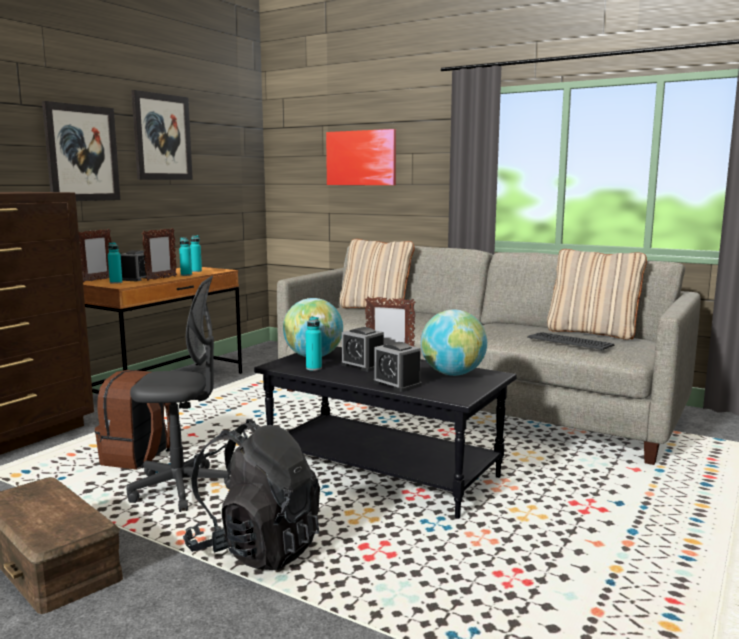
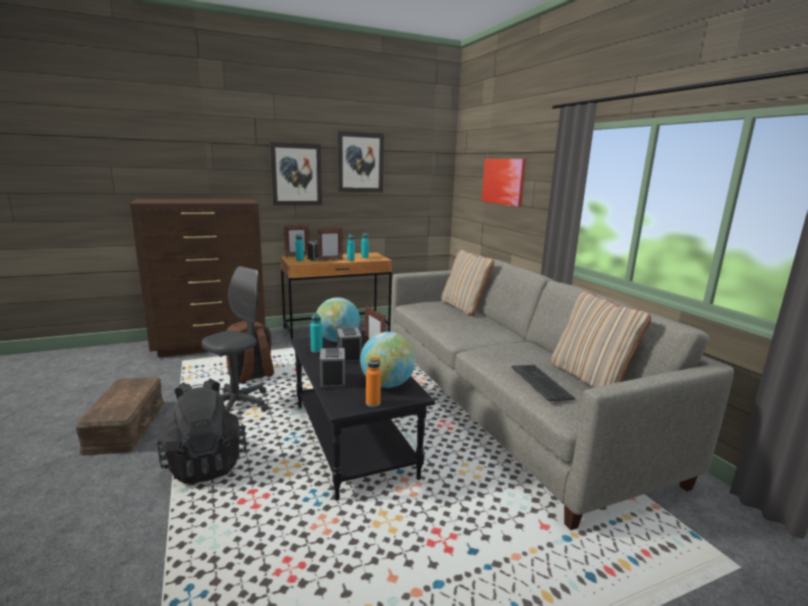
camera: 35 degrees right, 5 degrees up
grey office chair [126,276,231,512] -> grey office chair turned 90 degrees counterclockwise [201,266,268,412]
none -> orange bottle [366,357,381,407]

